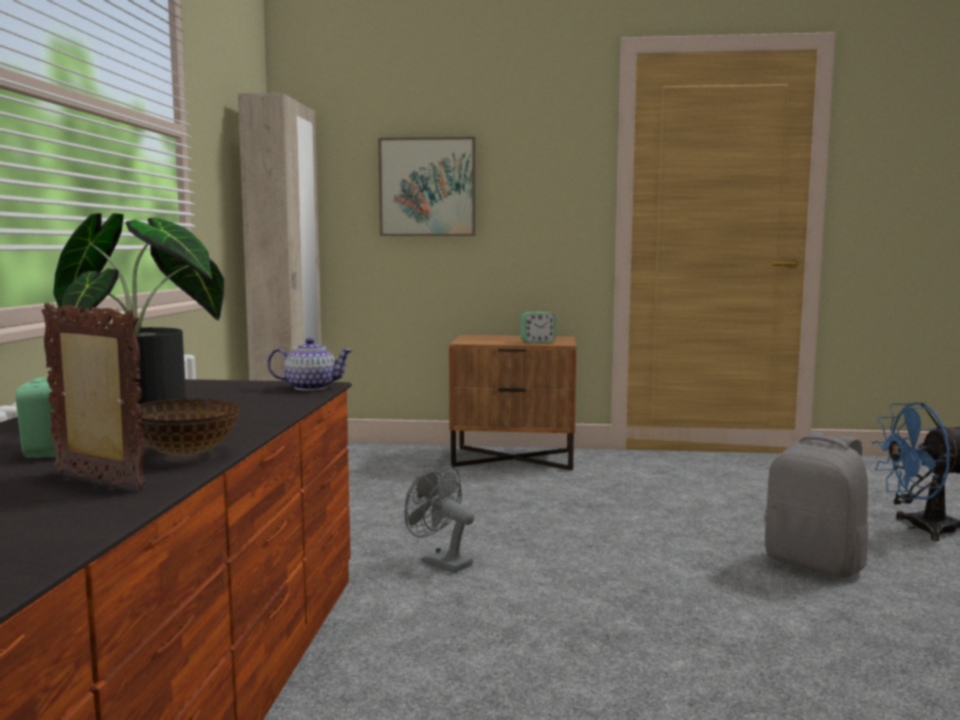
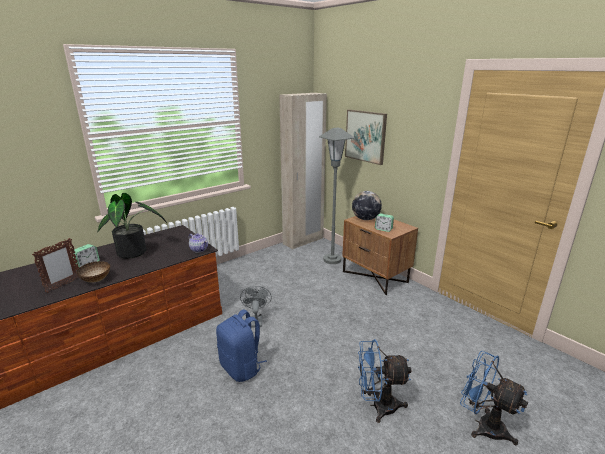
camera: 45 degrees right, 15 degrees up
picture frame [41,303,146,490] -> picture frame turned 45 degrees clockwise [32,238,79,293]
grey backpack [764,431,868,578] -> blue fan [358,339,411,423]
none -> blue backpack [216,309,267,382]
none -> grey floor lamp [319,127,355,264]
none -> globe [352,191,382,220]

